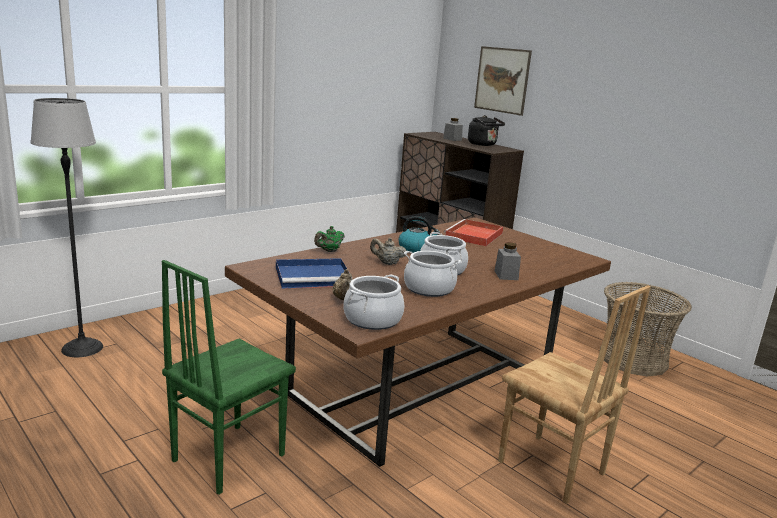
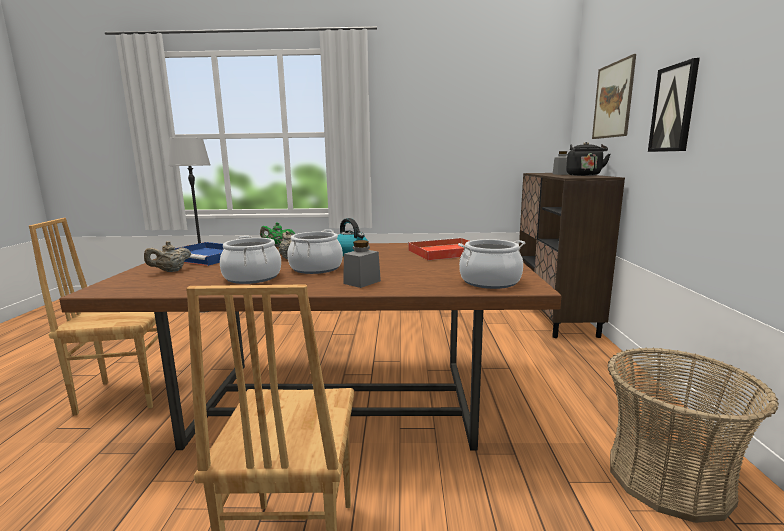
camera: 45 degrees right, 5 degrees down
green chair [162,260,296,495] -> brown chair [29,218,158,415]
cooking pot [344,275,404,330] -> cooking pot moved to [458,239,526,289]
none -> picture [648,58,700,152]

